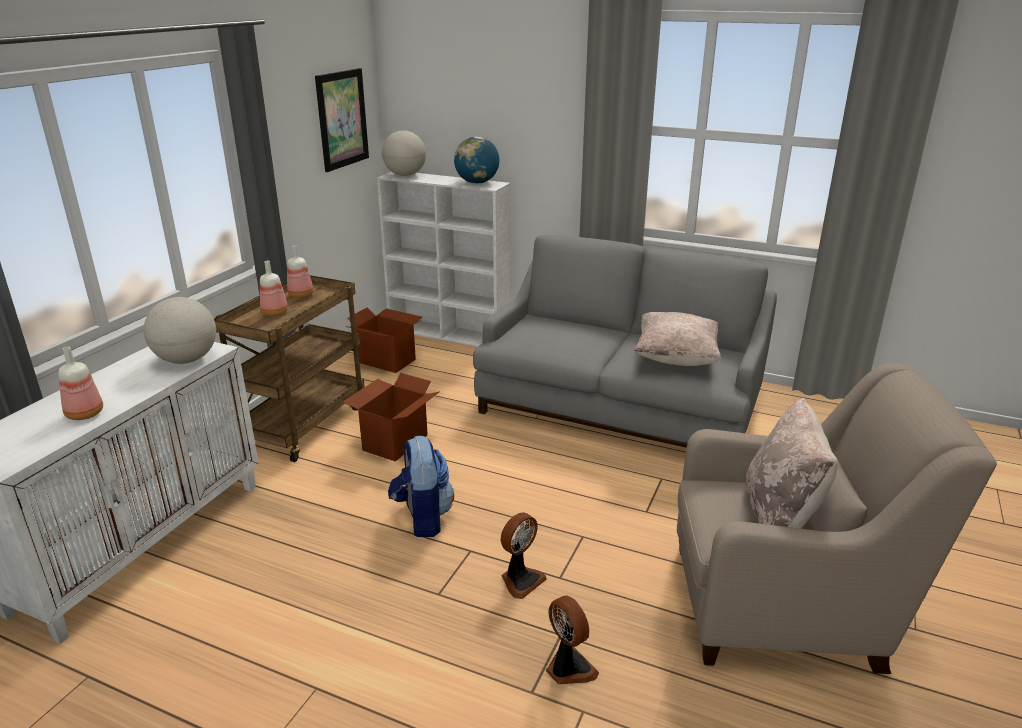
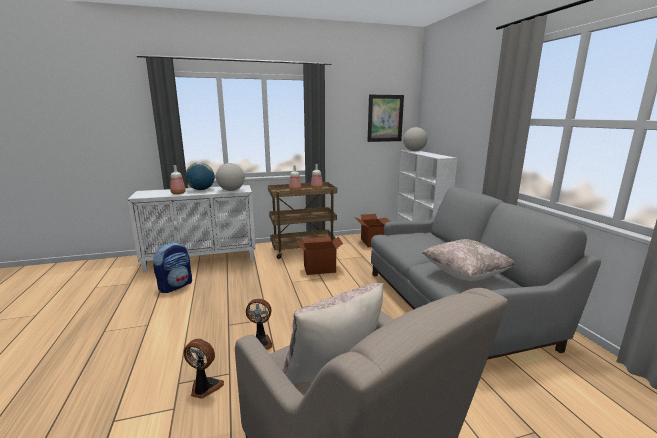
camera: 50 degrees right, 10 degrees down
backpack [388,436,454,537] -> backpack moved to [153,242,192,293]
globe [454,137,499,184] -> globe moved to [185,162,215,190]
fan [546,595,599,685] -> fan turned 90 degrees counterclockwise [184,339,224,399]

